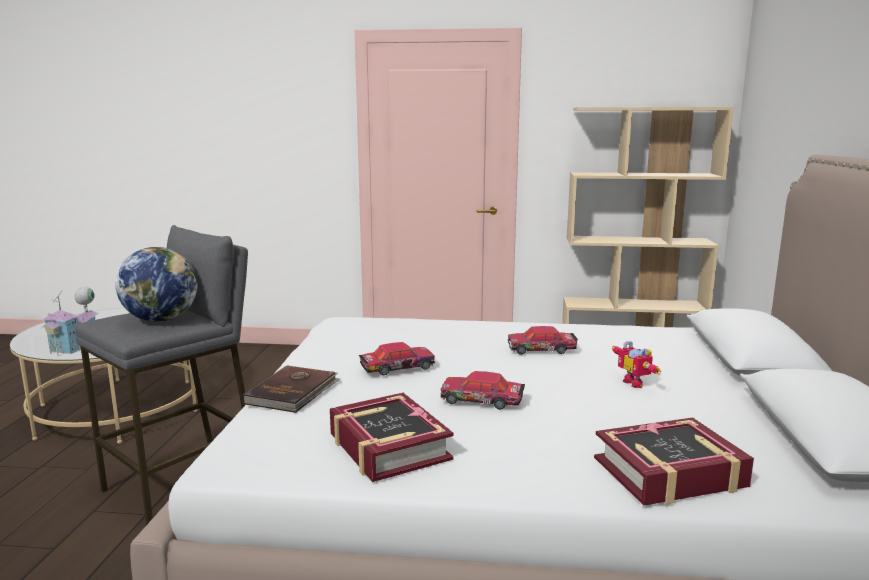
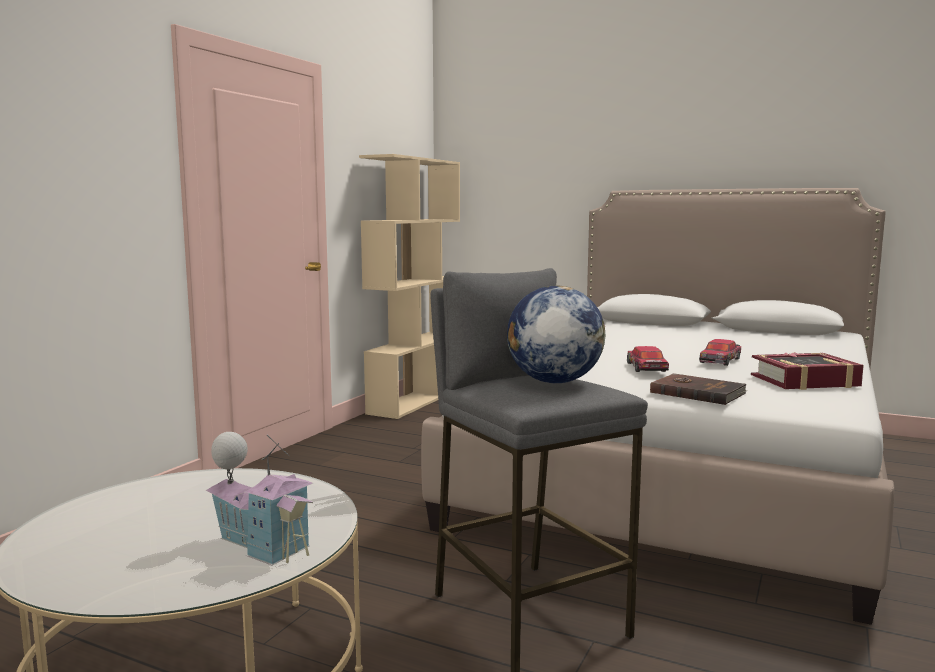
camera: 70 degrees left, 5 degrees down
toy car [508,326,578,355] -> none
book [594,418,754,506] -> none
toy robot [612,341,661,388] -> none

